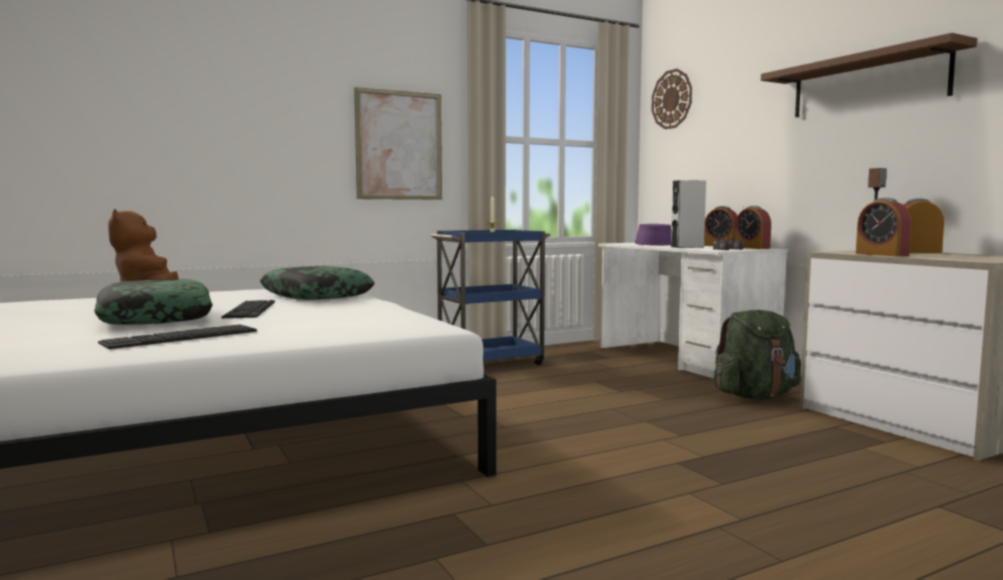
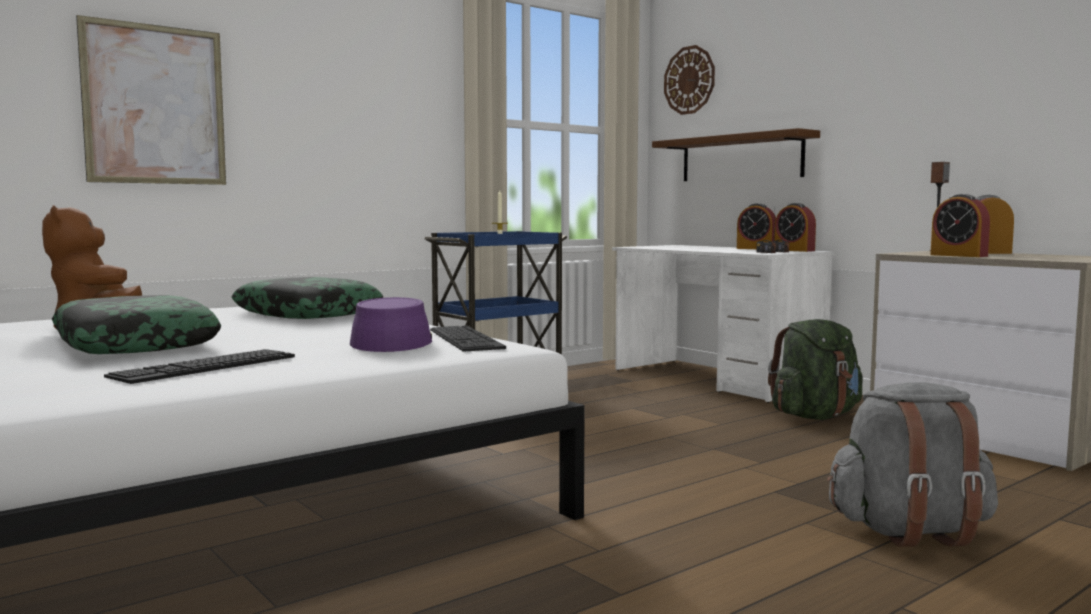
camera: 10 degrees left, 0 degrees up
keyboard [221,300,275,318] -> keyboard moved to [430,325,506,352]
picture [354,87,442,200] -> picture moved to [76,15,226,185]
purple hat [635,224,671,246] -> purple hat moved to [350,297,432,352]
grey speaker [671,180,706,248] -> none
brown shelf [761,33,977,117] -> brown shelf moved to [652,128,820,181]
none -> grey backpack [827,382,998,547]

